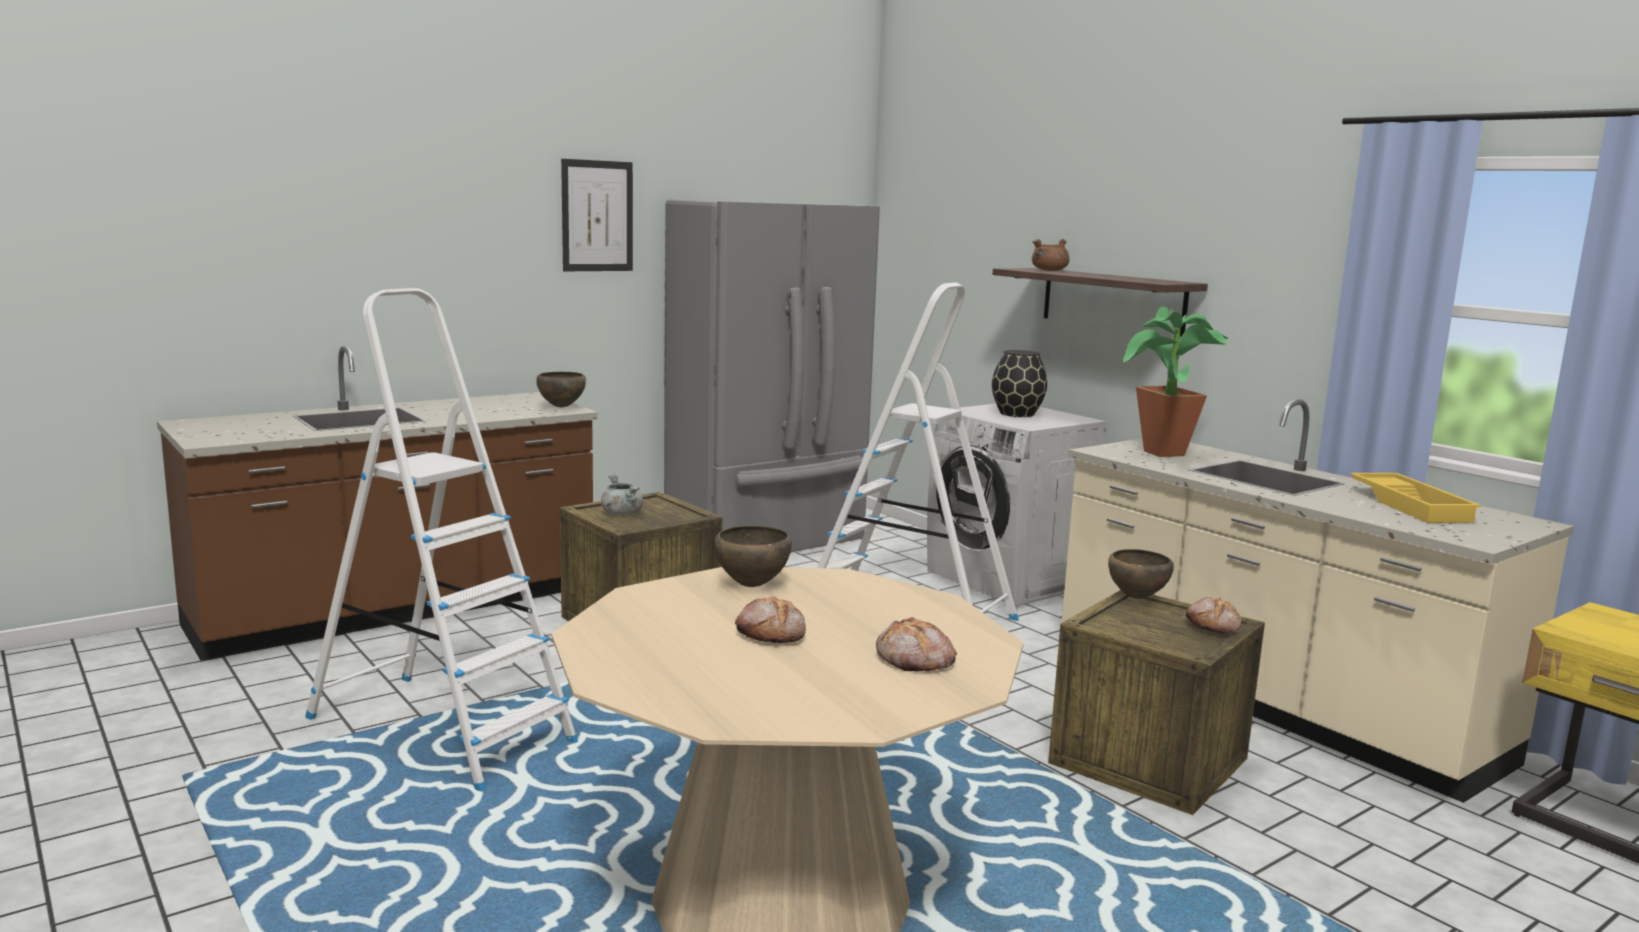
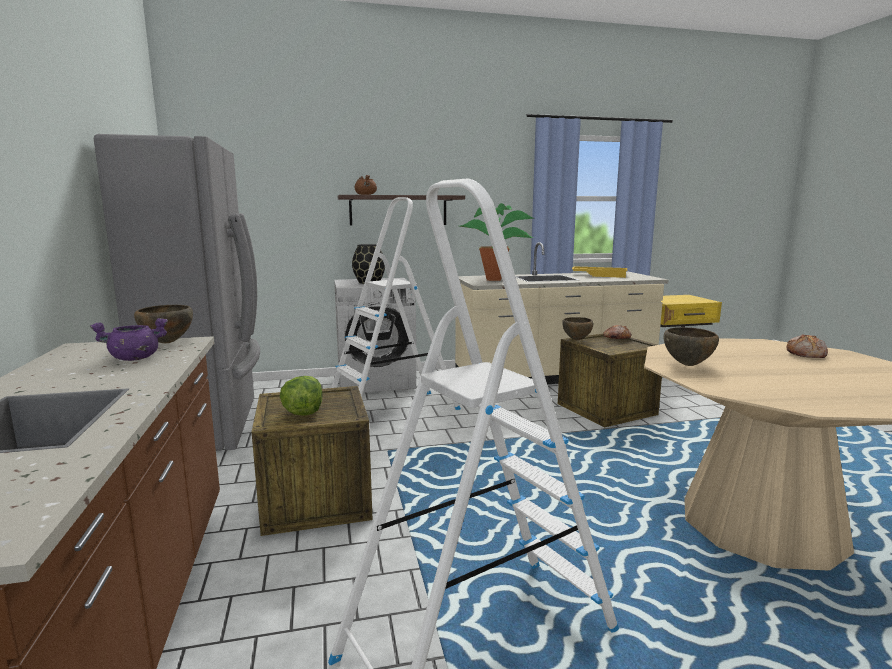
camera: 65 degrees left, 0 degrees up
picture [561,159,633,271] -> none
grey cooking pot [601,474,643,516] -> lettuce [280,376,323,416]
bread [735,596,806,643] -> none
none -> purple cooking pot [90,318,168,361]

